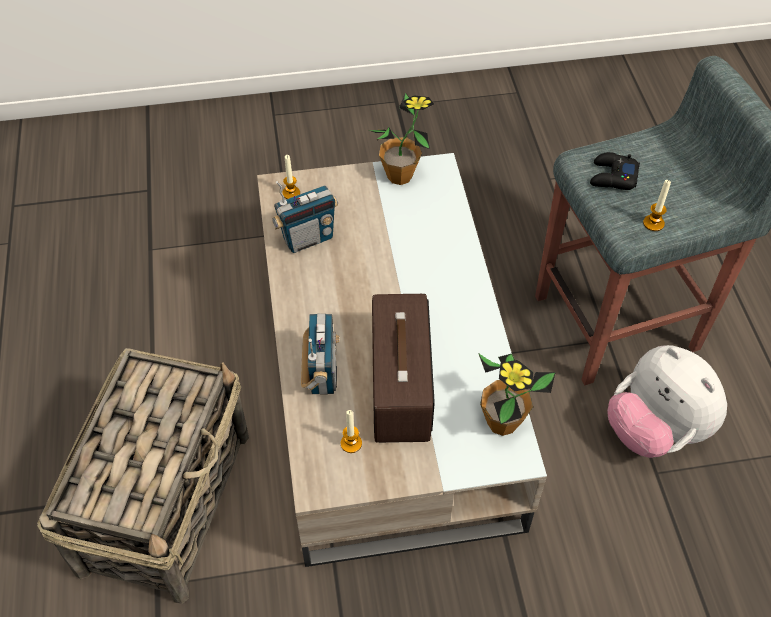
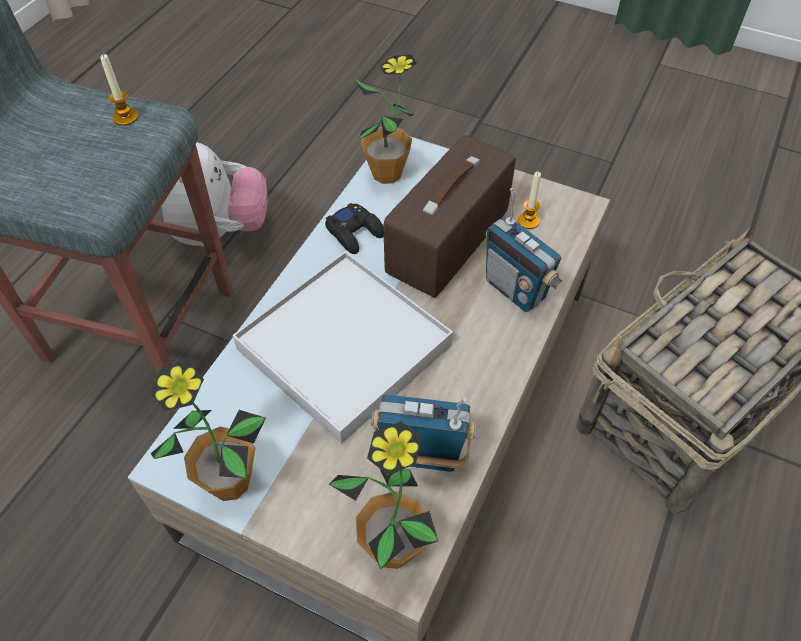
camera: 145 degrees left, 0 degrees up
candle [282,155,300,199] -> potted plant [329,421,438,569]
radio [301,313,340,395] -> radio turned 75 degrees counterclockwise [485,188,562,312]
black game controller [590,152,640,190] -> black game controller moved to [325,203,384,254]
none -> white tray [232,251,453,444]

